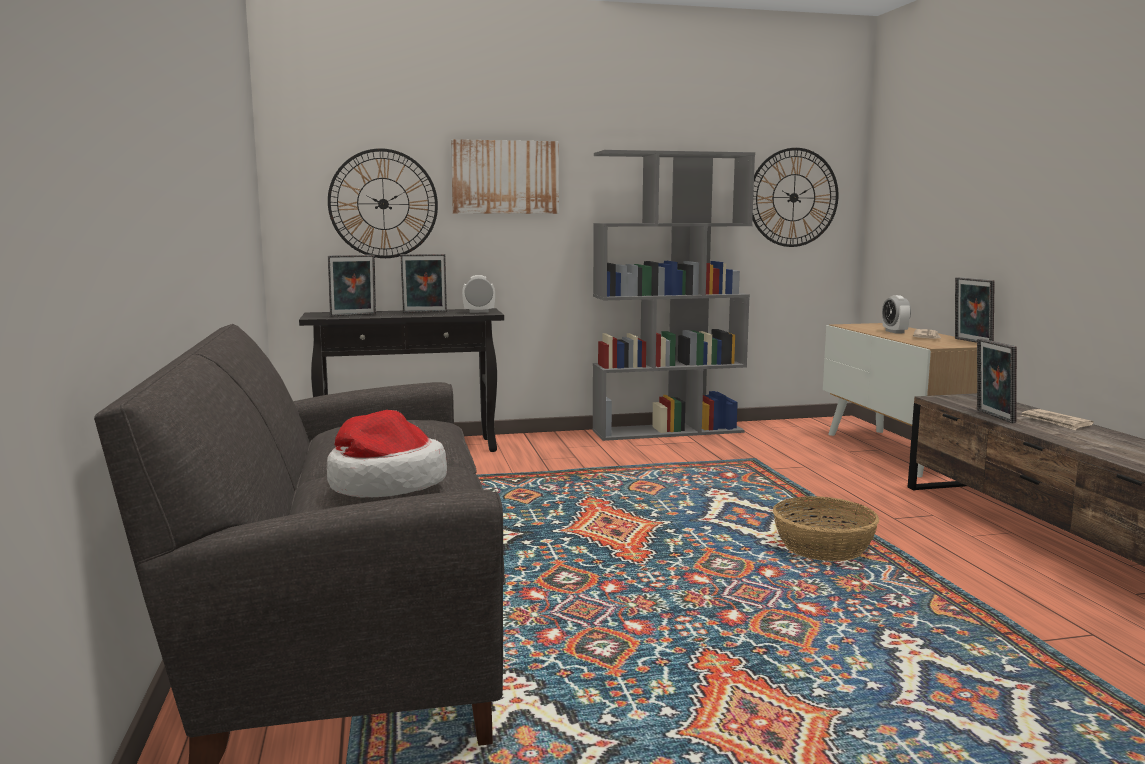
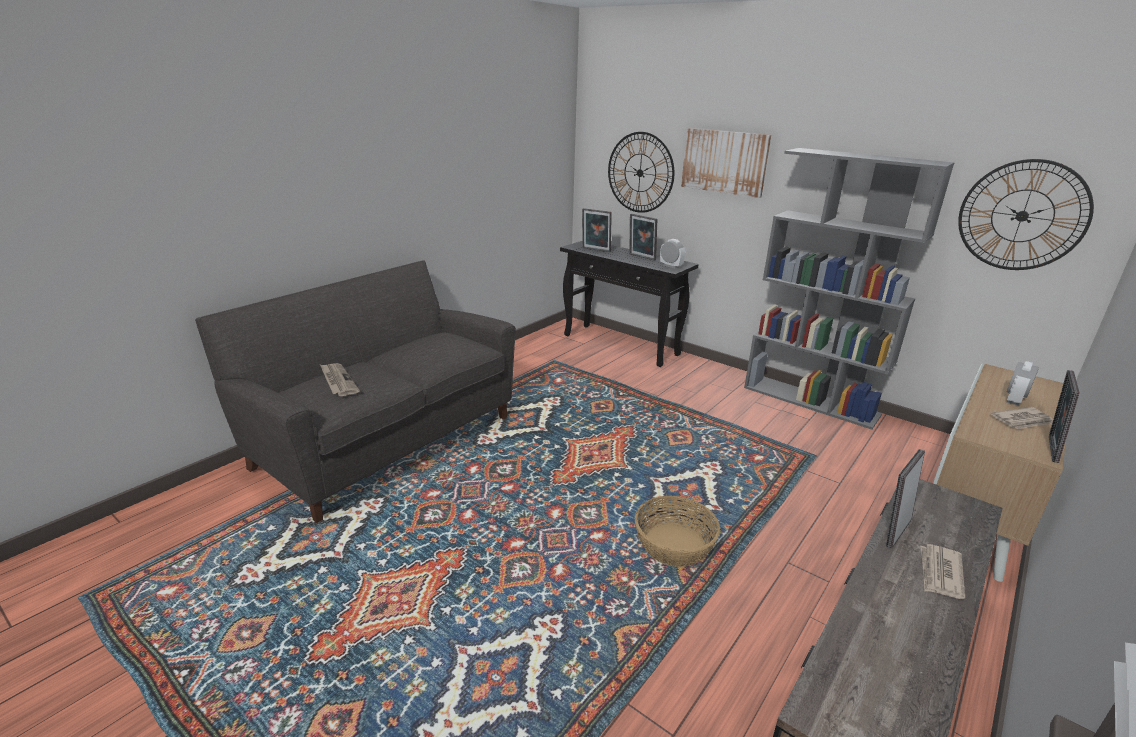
camera: 50 degrees right, 15 degrees up
hat [327,410,447,497] -> newspaper [320,363,360,396]

